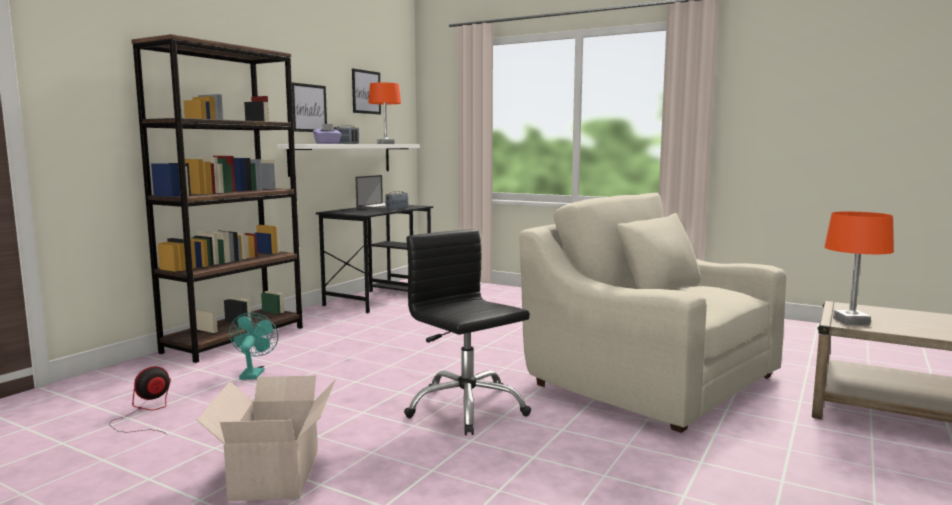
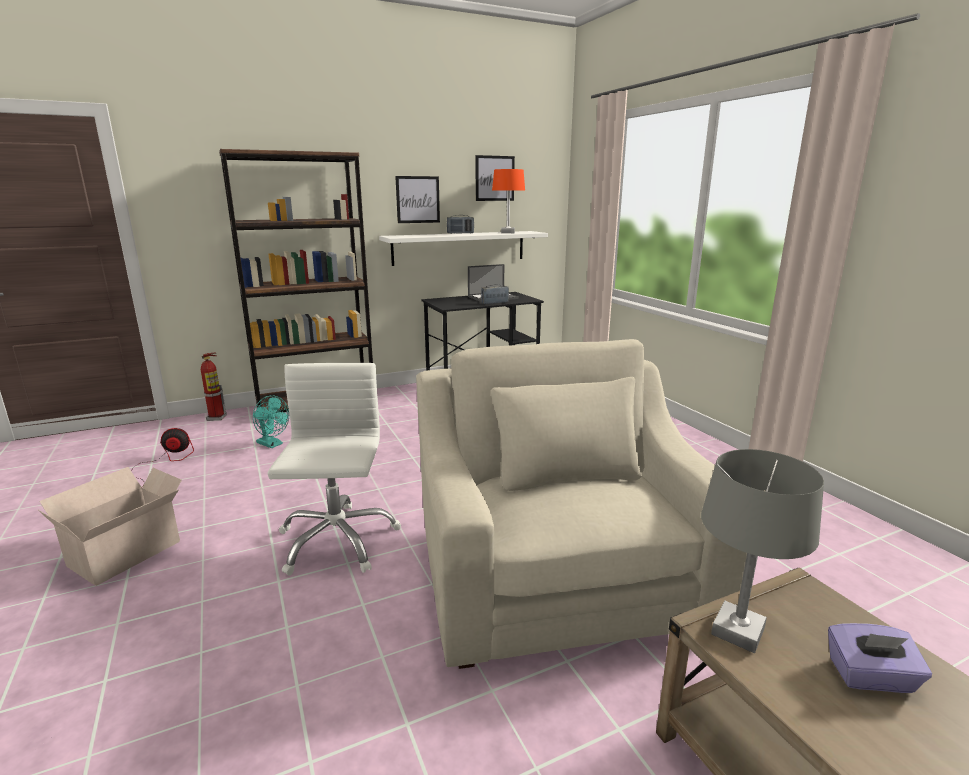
camera: 35 degrees right, 10 degrees up
turquoise fan [229,313,278,380] -> turquoise fan turned 90 degrees clockwise [253,396,289,448]
purple tissue box [313,124,342,144] -> purple tissue box moved to [828,623,932,693]
black office chair [404,229,531,435] -> white office chair [267,363,401,575]
orange table lamp [824,212,894,325] -> grey table lamp [701,449,824,653]
none -> fire extinguisher [201,352,227,421]

